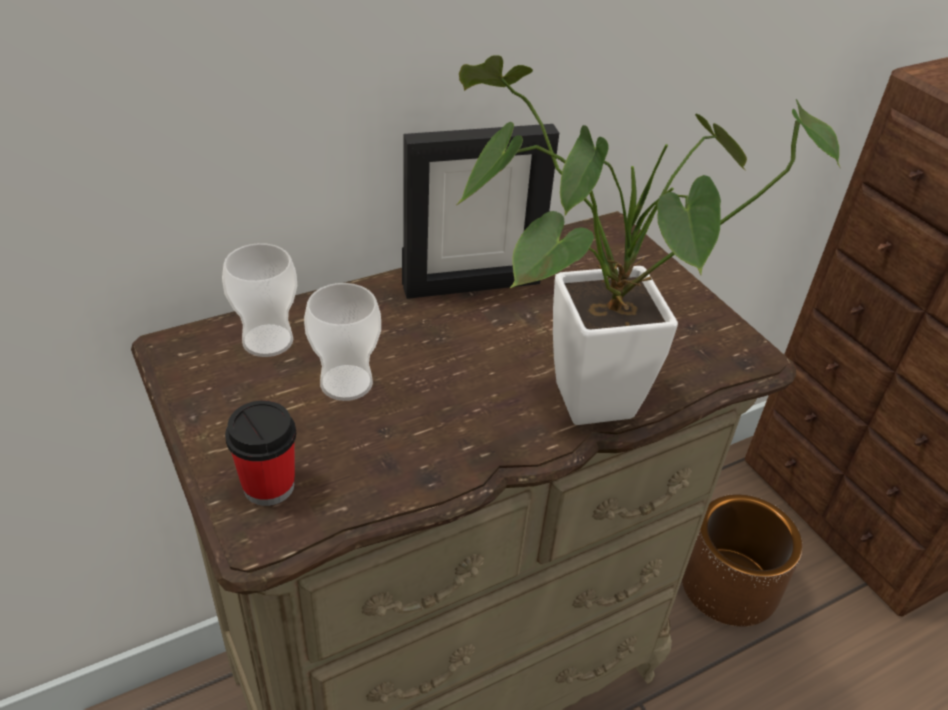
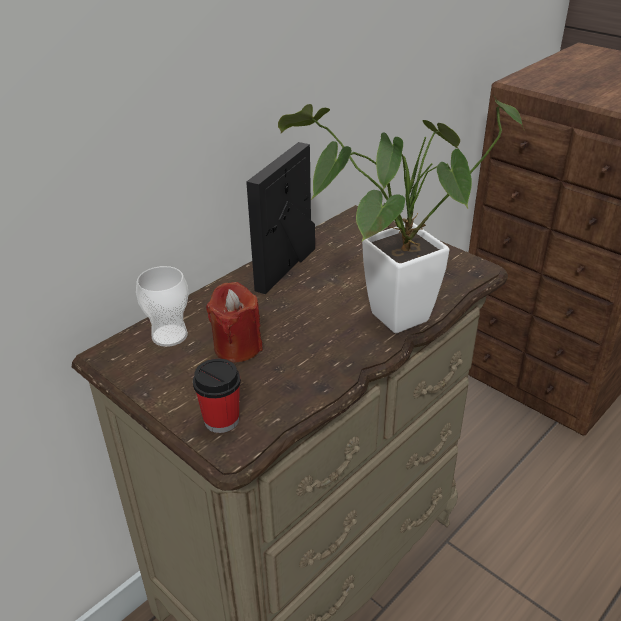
camera: 15 degrees left, 5 degrees down
cup [304,283,381,401] -> red candle [206,282,263,363]
picture frame [402,124,559,299] -> picture frame turned 150 degrees clockwise [246,142,315,294]
brown planter [682,494,803,627] -> none

